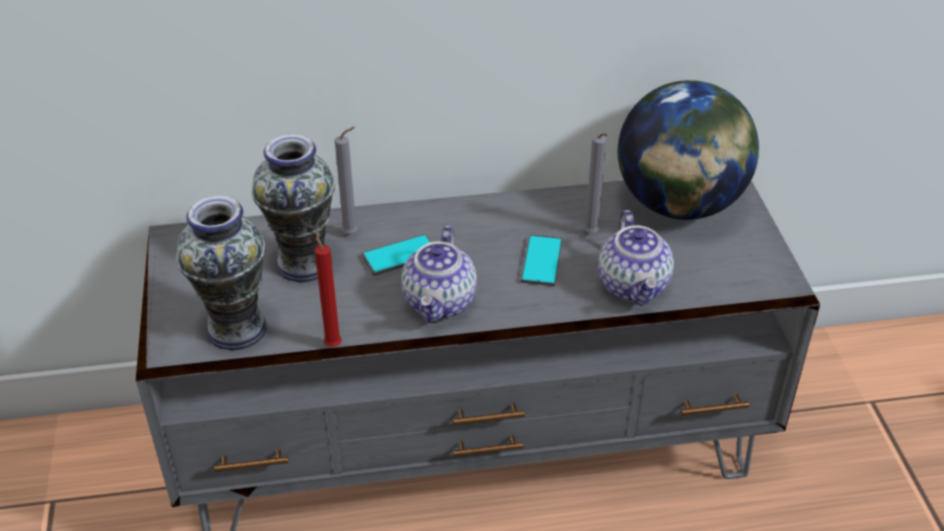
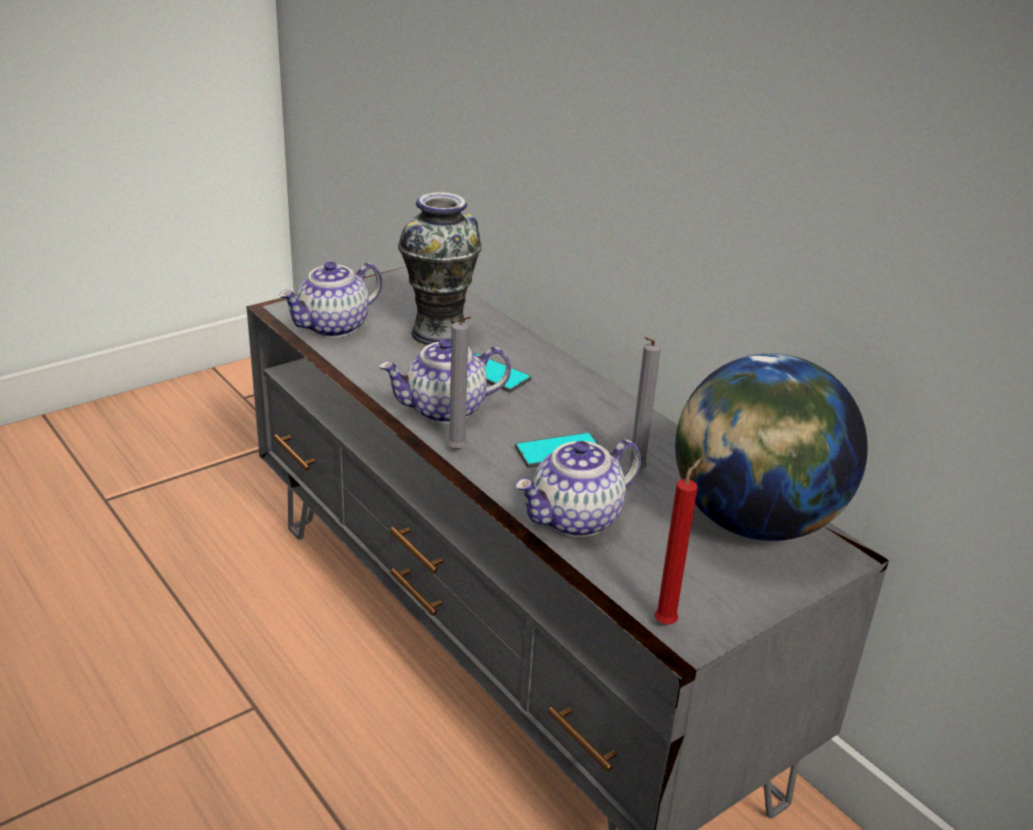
camera: 60 degrees right, 10 degrees down
vase [176,196,267,350] -> teapot [279,262,382,338]
red candle [315,228,342,347] -> red candle moved to [655,459,701,624]
grey candle [335,127,358,234] -> grey candle moved to [448,316,472,450]

